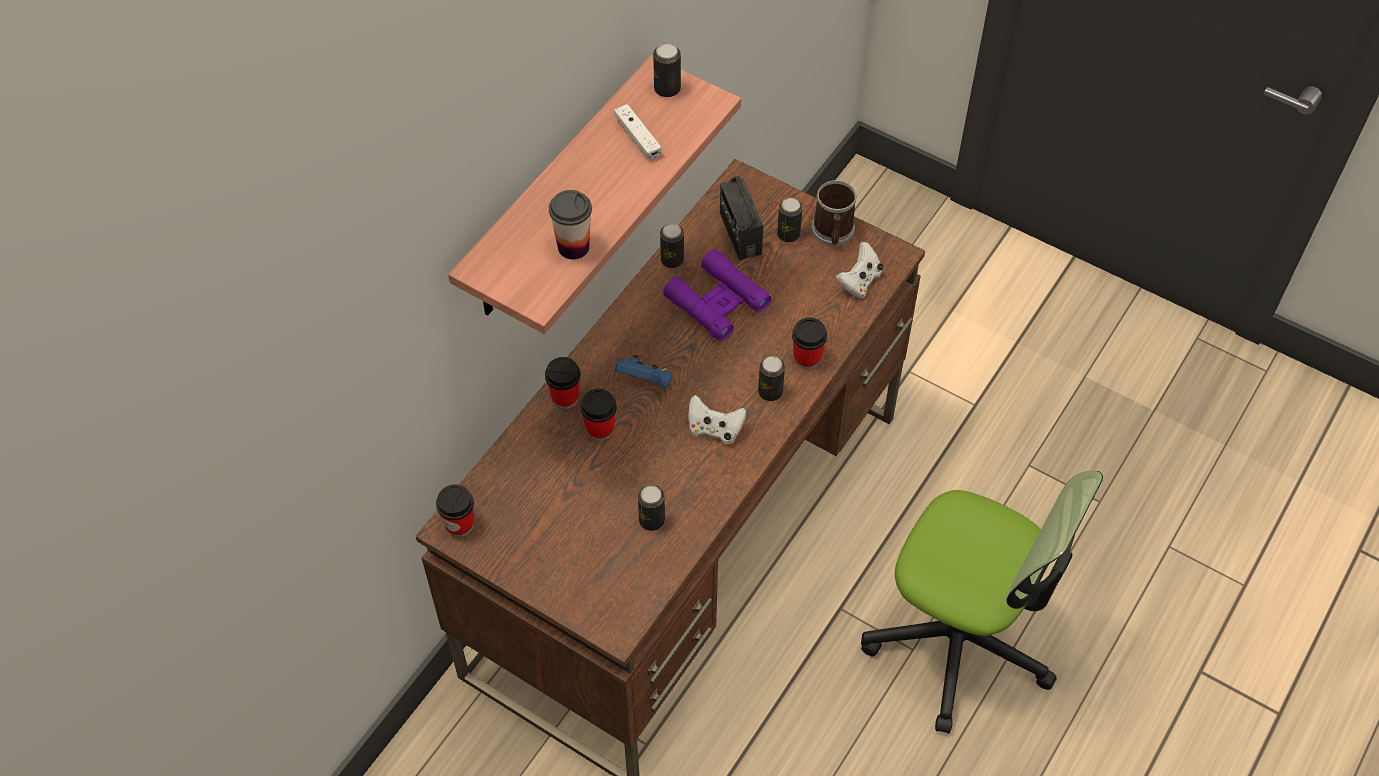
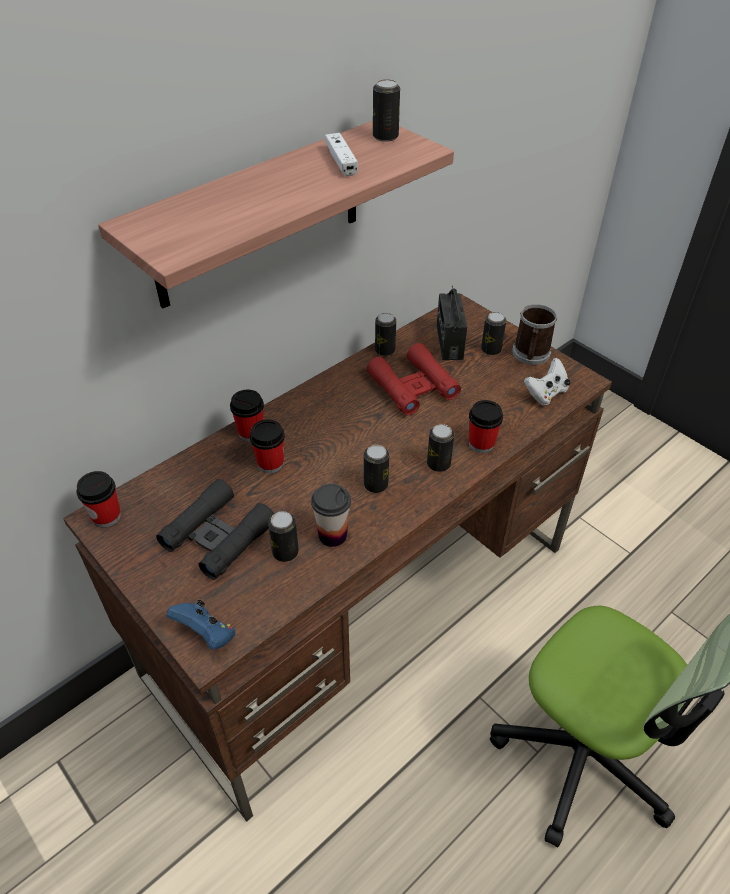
camera: 15 degrees right, 10 degrees down
cup [549,190,592,260] -> cup moved to [311,484,351,547]
blue game controller [615,355,672,387] -> blue game controller moved to [166,600,235,650]
purple binoculars [663,249,771,341] -> red binoculars [367,343,461,415]
white game controller [688,395,747,444] -> can [364,445,389,493]
none -> black binoculars [156,479,274,580]

